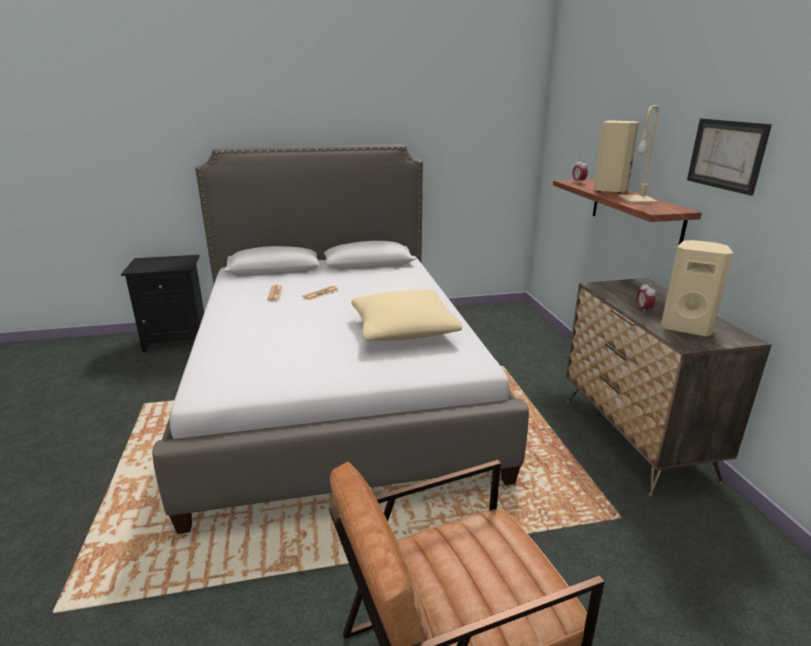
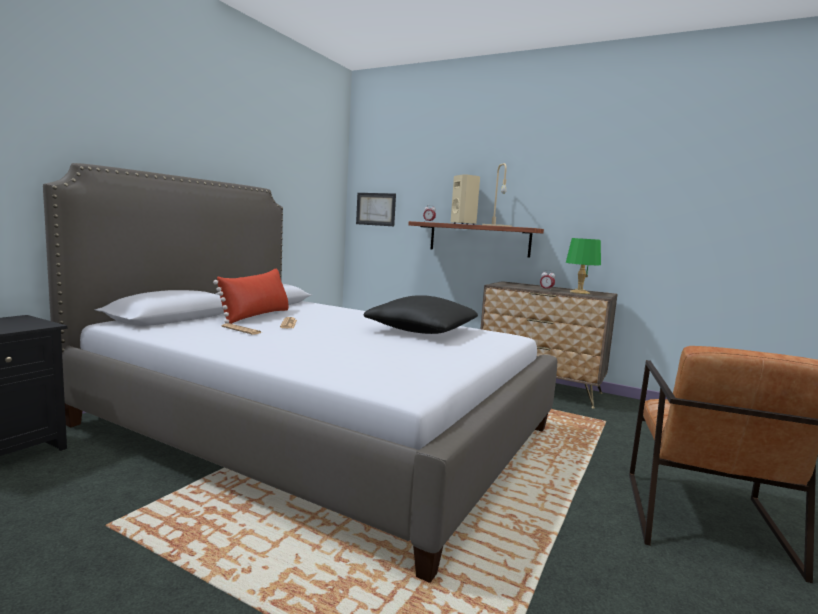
camera: 50 degrees left, 15 degrees down
beige pillow [351,289,462,341] -> black pillow [364,295,478,334]
beige speaker [661,240,733,336] -> green table lamp [566,238,601,294]
picture [687,118,772,196] -> picture moved to [356,193,396,226]
none -> red pillow [213,269,289,324]

